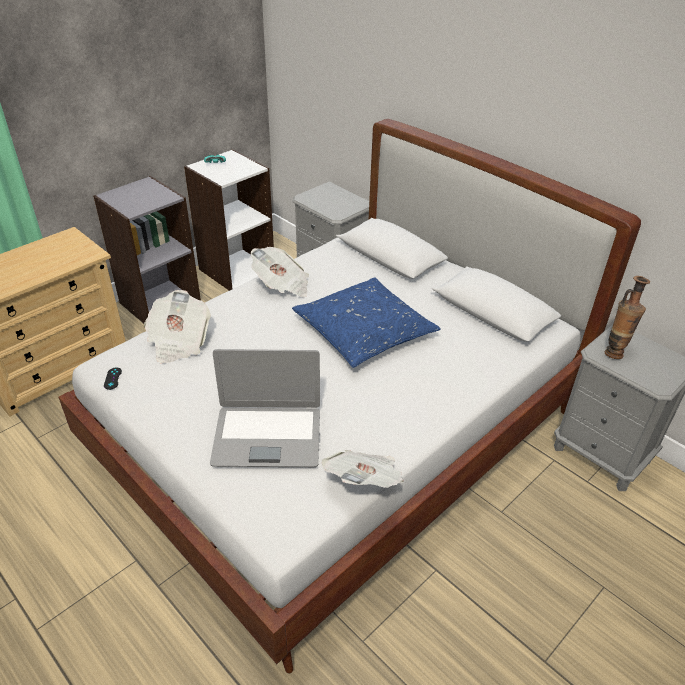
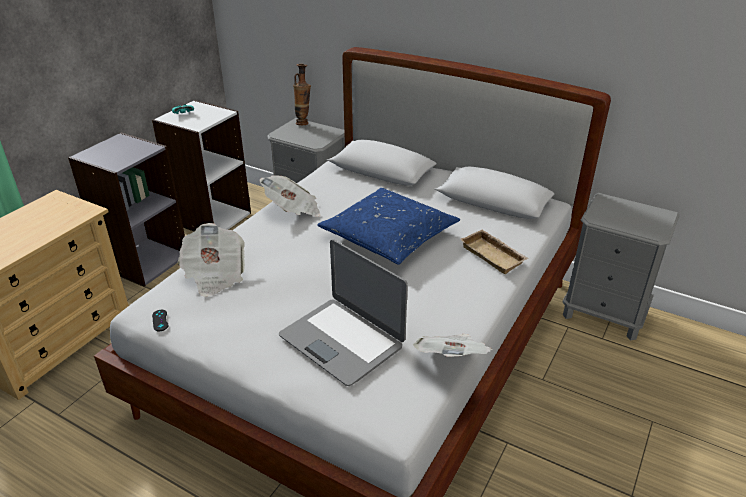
camera: 15 degrees left, 5 degrees down
laptop [210,349,320,467] -> laptop turned 60 degrees clockwise [279,239,408,386]
vase [605,276,650,359] -> vase moved to [293,64,311,125]
none -> beige tray [460,229,529,274]

